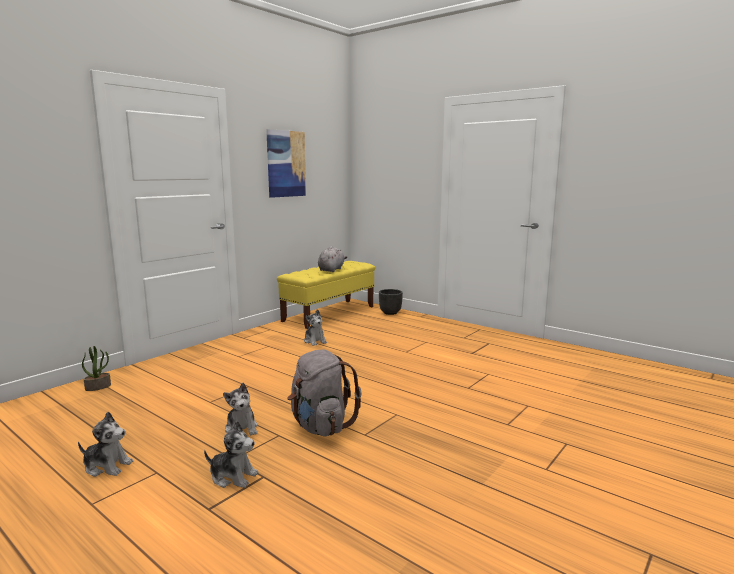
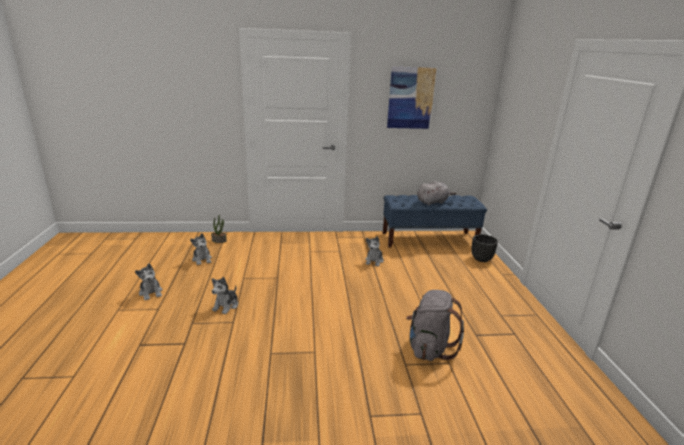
camera: 45 degrees right, 10 degrees up
plush toy [204,421,259,488] -> plush toy moved to [190,233,212,265]
yellow bench [277,261,375,329] -> blue bench [383,195,487,247]
grey backpack [287,350,361,437] -> grey backpack moved to [406,290,464,361]

